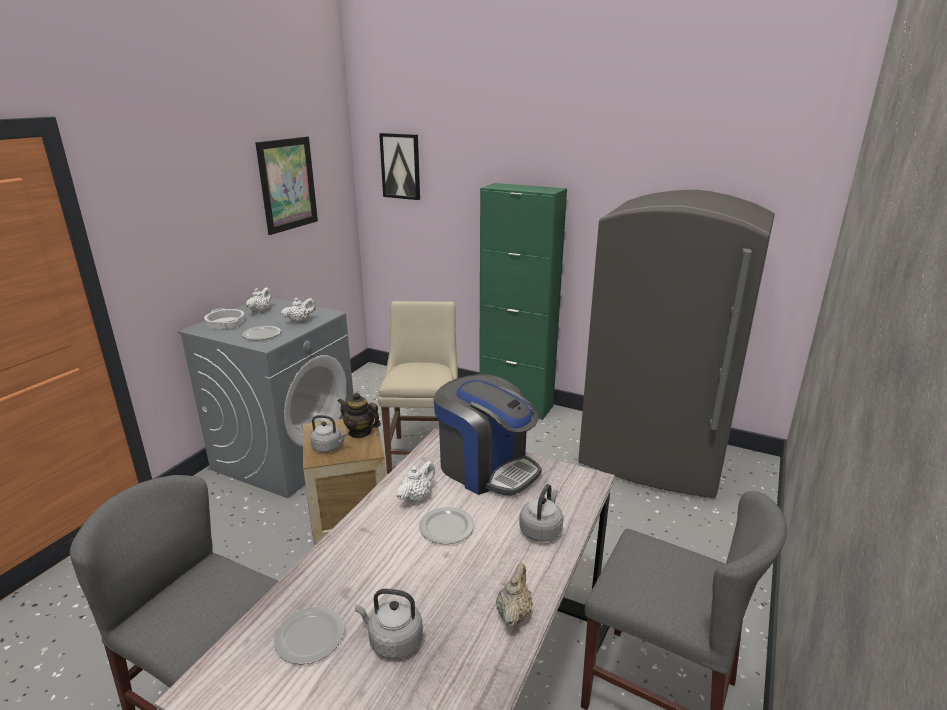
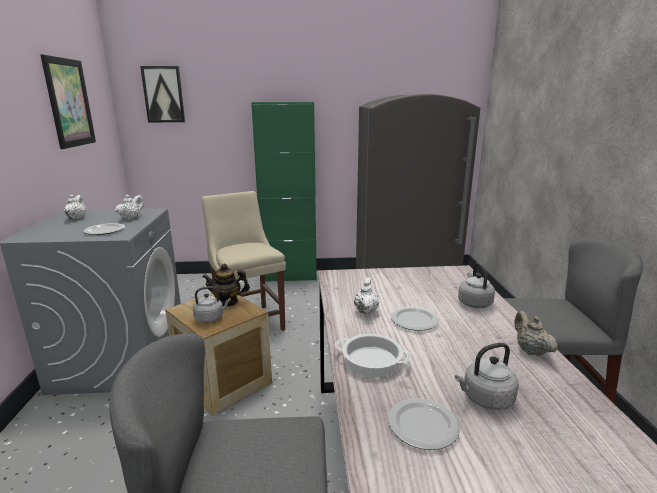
camera: 30 degrees left, 5 degrees down
cooking pot [204,308,244,329] -> cooking pot moved to [335,334,411,378]
coffee machine [433,374,542,496] -> none

